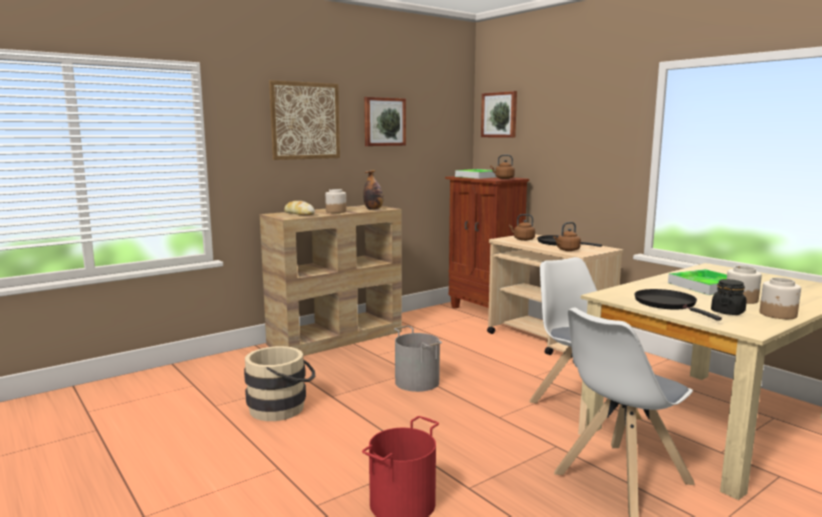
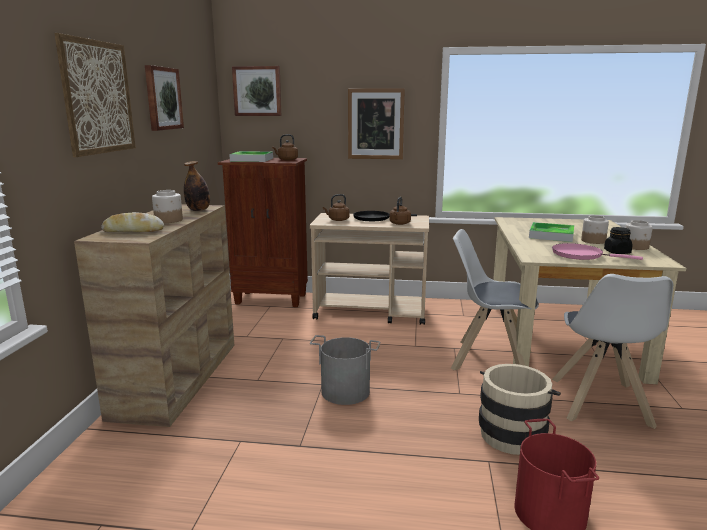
camera: 45 degrees left, 5 degrees up
beige bucket [244,346,315,421] -> beige bucket moved to [479,364,561,455]
black frying pan [634,289,722,321] -> pink frying pan [552,243,643,260]
none -> picture [348,88,405,159]

